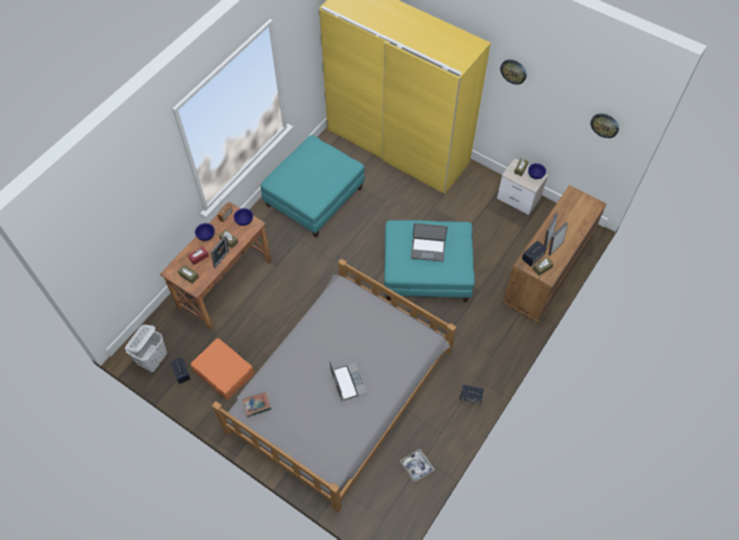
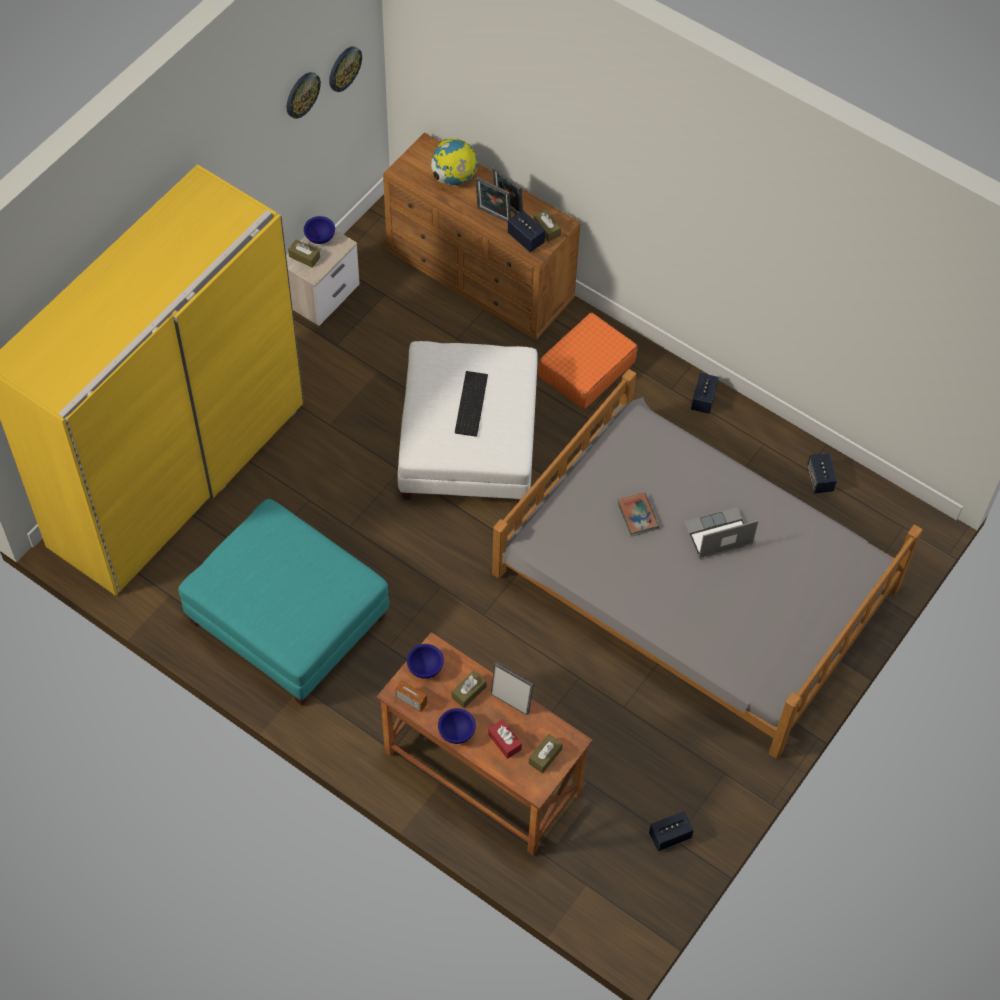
camera: 90 degrees left, 0 degrees up
white laundry basket [125,325,167,372] -> none
orange suitcase [190,338,254,400] -> orange suitcase moved to [538,313,638,409]
book [242,392,271,417] -> book moved to [618,493,659,537]
turquoise ottoman [384,220,475,302] -> white ottoman [397,341,538,503]
tray [400,449,435,483] -> speaker [807,453,837,493]
laptop [411,223,447,262] -> keyboard [455,371,488,437]
wall clock [500,59,527,85] -> wall clock moved to [287,72,321,119]
none -> globe [431,139,478,185]

